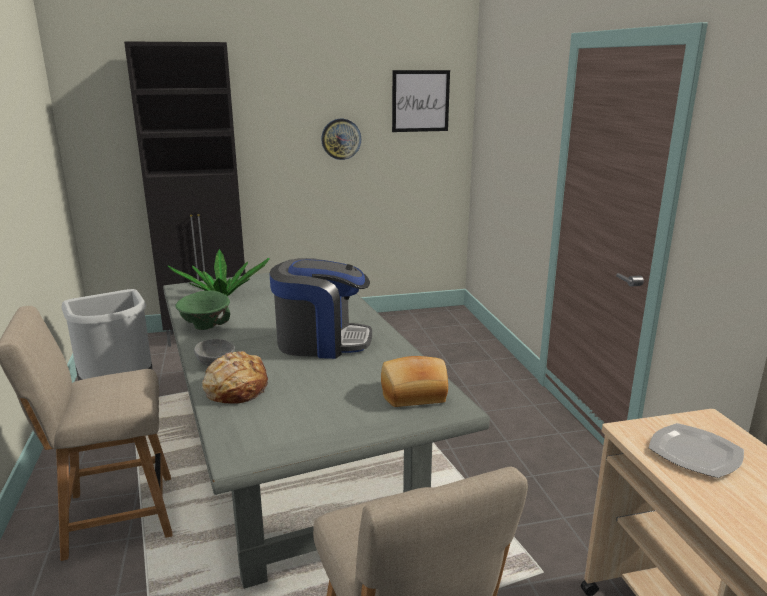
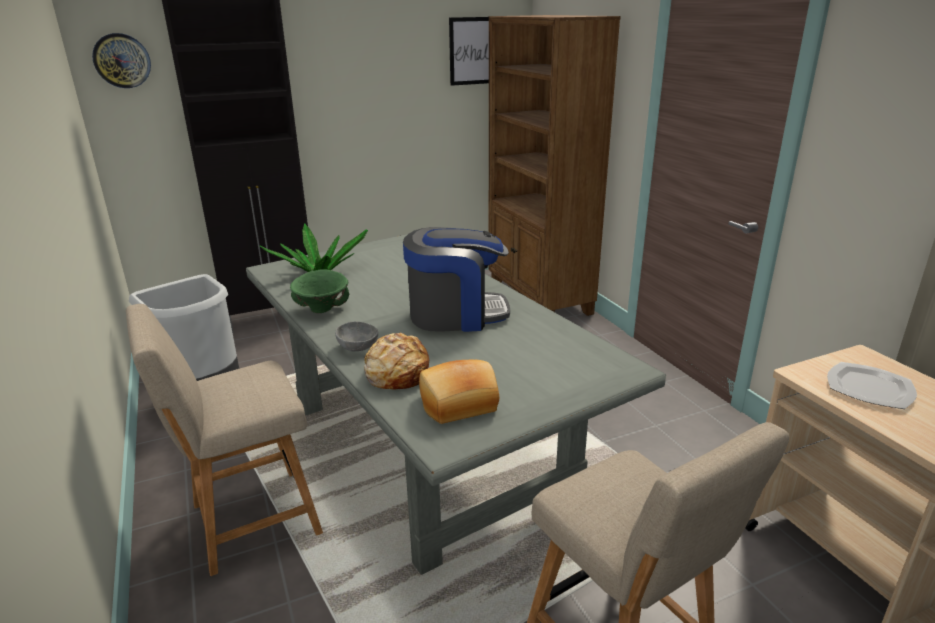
camera: 10 degrees left, 5 degrees up
wall clock [321,119,361,160] -> wall clock moved to [92,33,151,88]
bread [381,356,448,407] -> bread moved to [419,360,499,424]
none -> brown bookcase [489,15,621,316]

